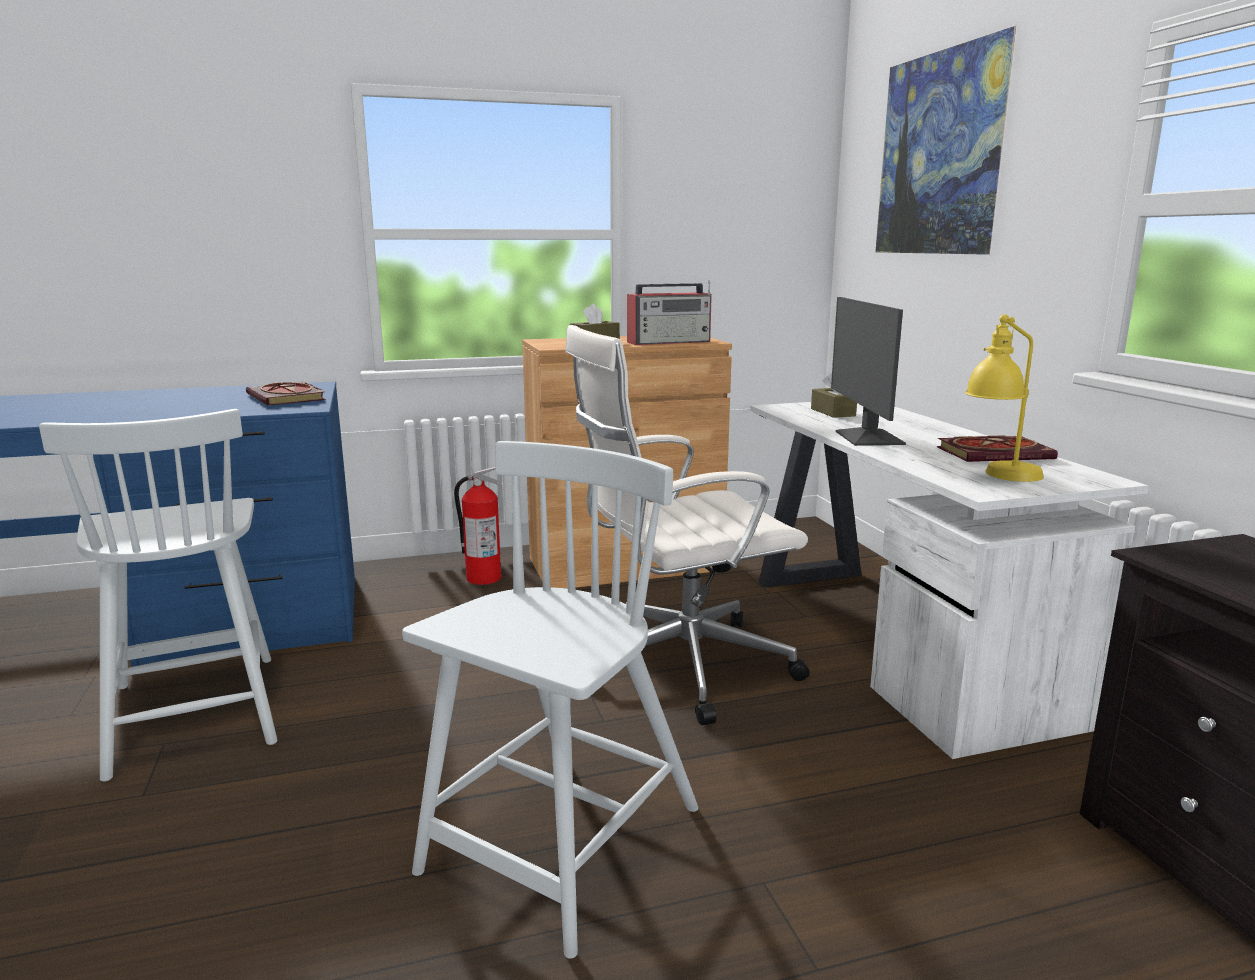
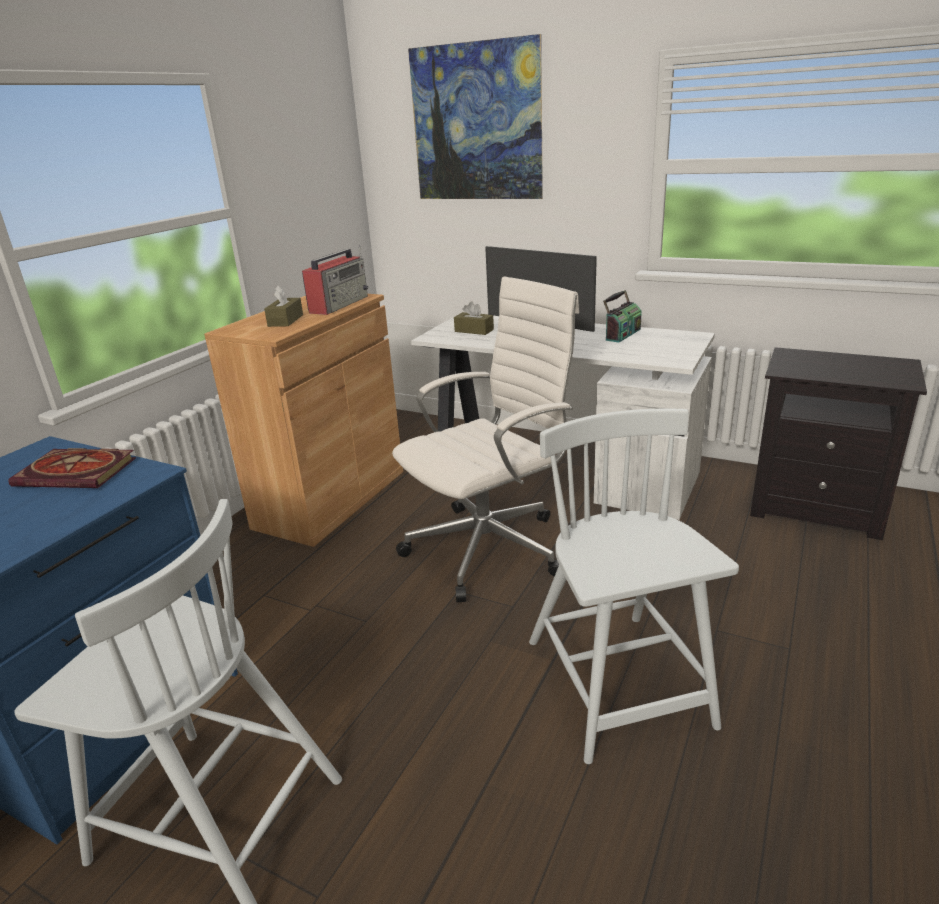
camera: 45 degrees left, 10 degrees up
fire extinguisher [454,467,501,585] -> none
white office chair [565,325,810,725] -> white office chair turned 150 degrees counterclockwise [392,276,579,602]
book [937,435,1058,462] -> radio [603,290,642,343]
yellow table lamp [965,314,1044,482] -> none

